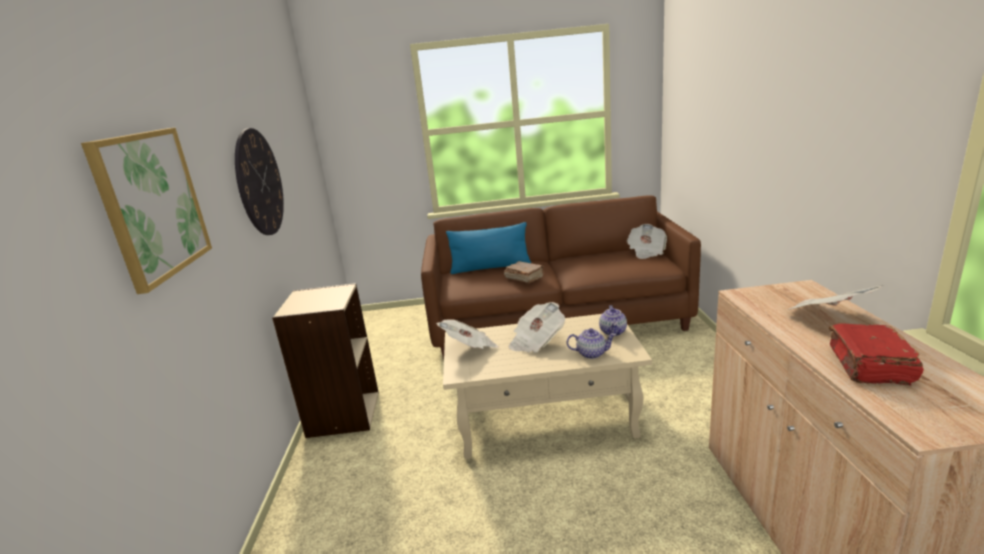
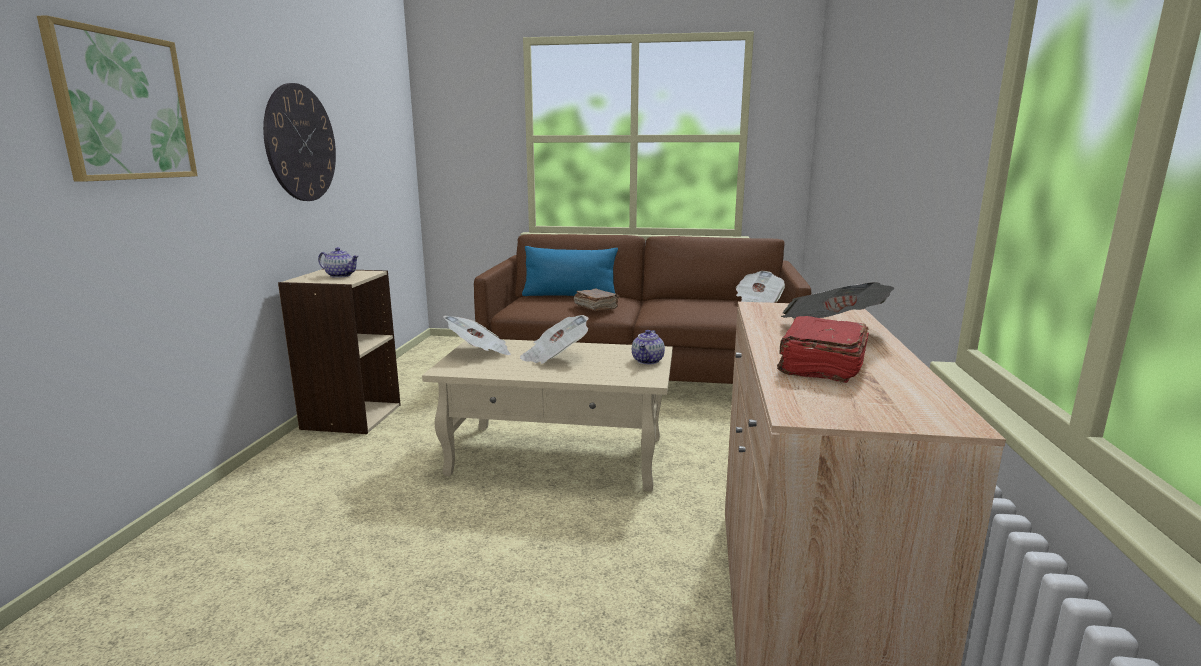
camera: 10 degrees right, 5 degrees down
teapot [567,328,616,359] -> teapot moved to [318,247,359,278]

